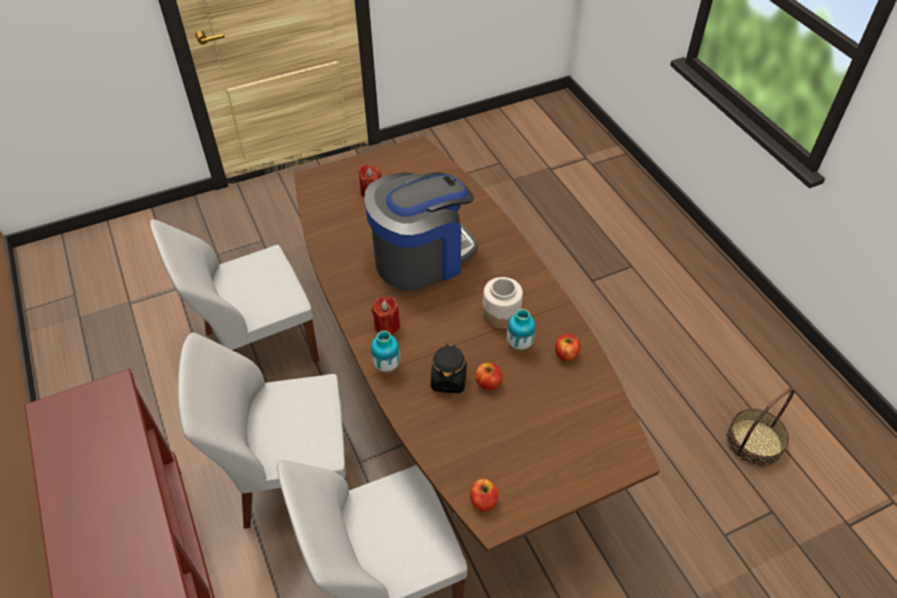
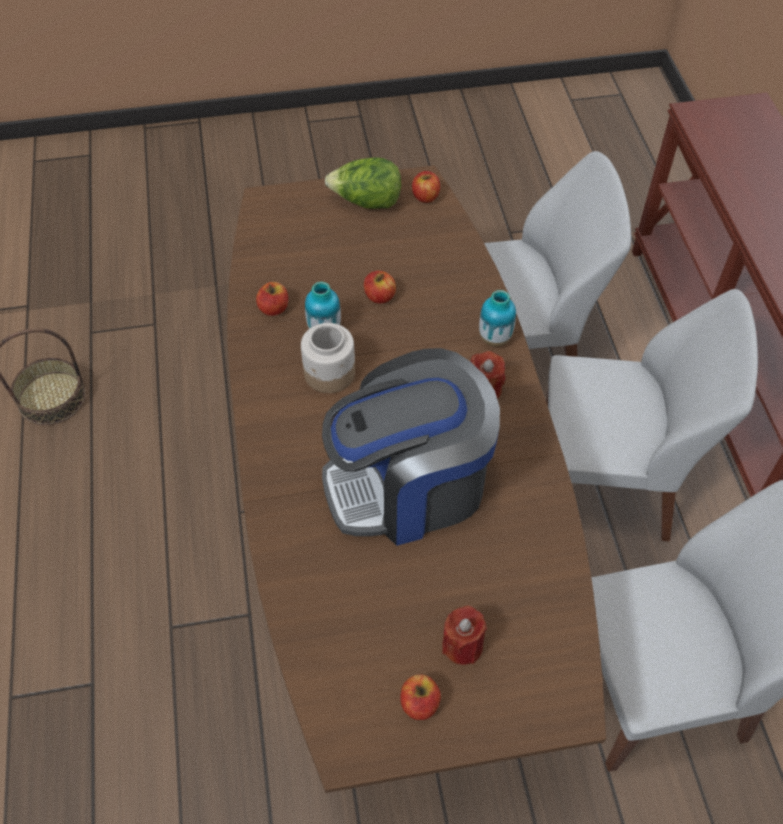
camera: 165 degrees left, 5 degrees up
black jar [431,344,467,393] -> none
none -> lettuce [325,157,401,209]
none -> apple [400,674,441,720]

